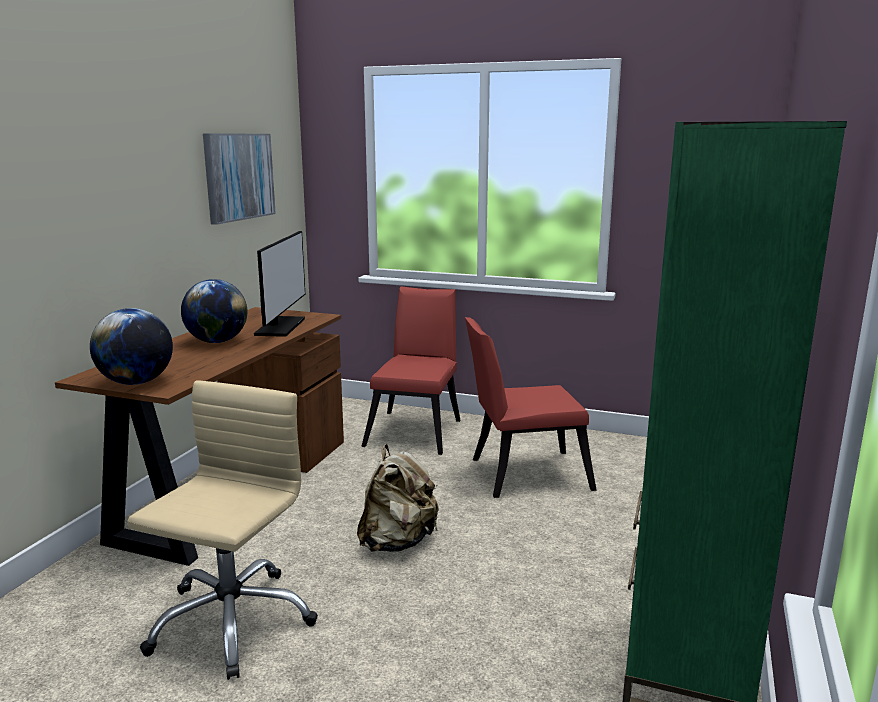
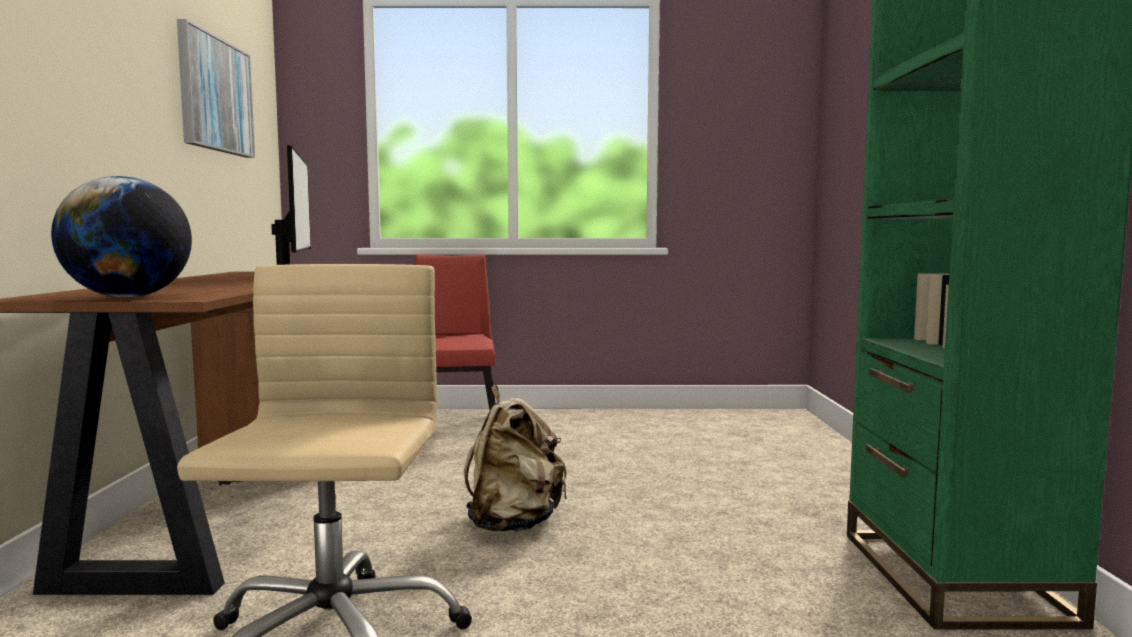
camera: 20 degrees left, 10 degrees down
globe [181,279,247,343] -> none
red chair [465,317,597,498] -> none

